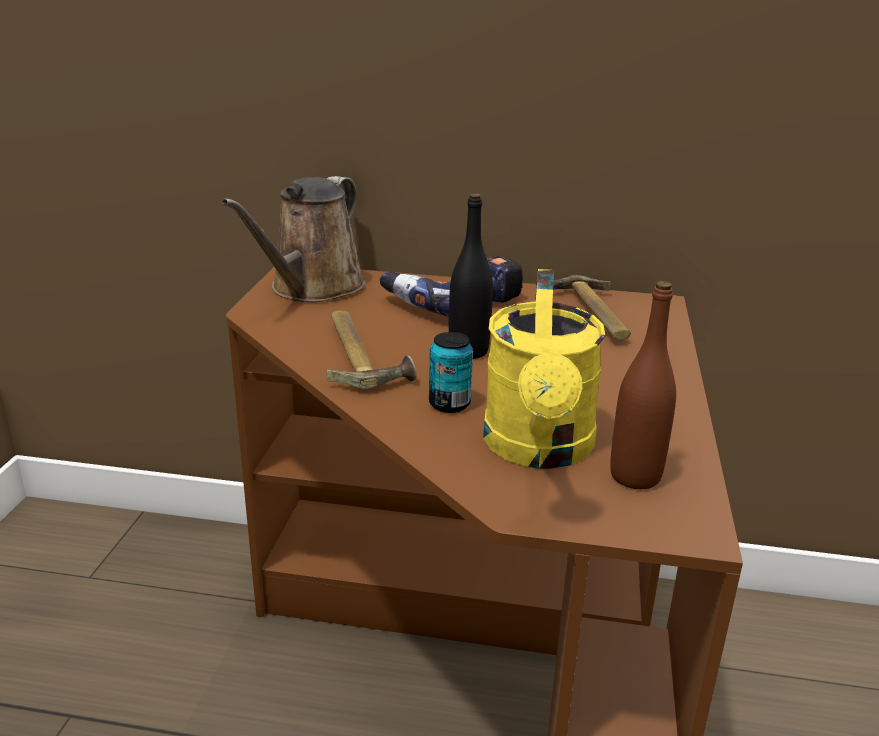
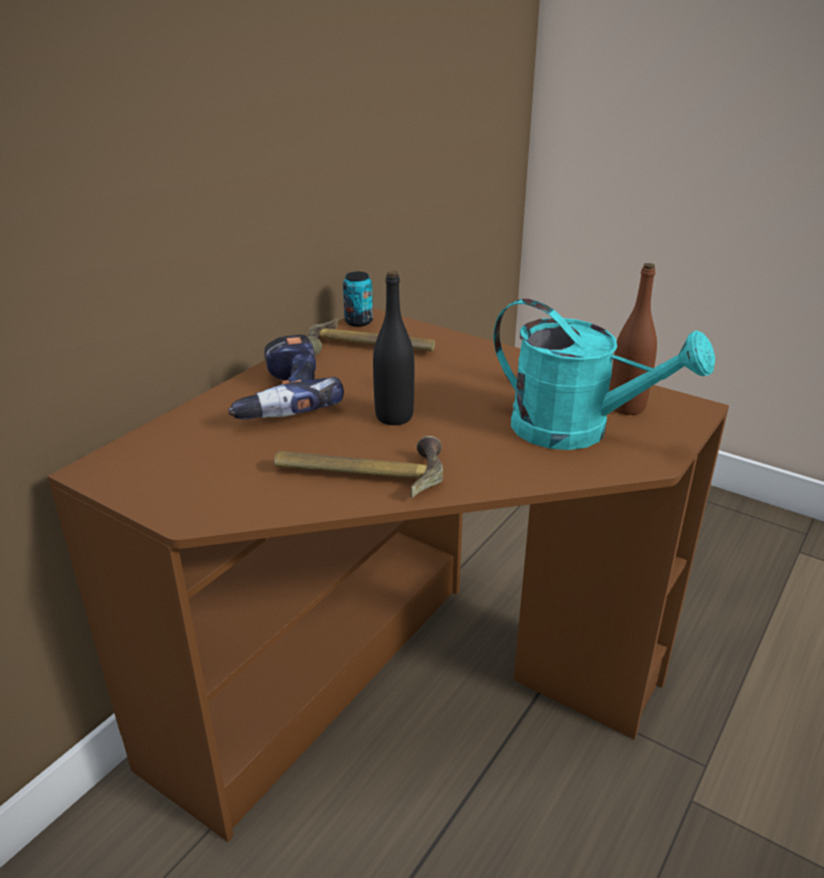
camera: 65 degrees left, 5 degrees up
brown watering can [222,176,365,302] -> none
can [429,332,473,413] -> can moved to [343,271,373,327]
yellow watering can [483,269,605,469] -> turquoise watering can [493,299,715,450]

